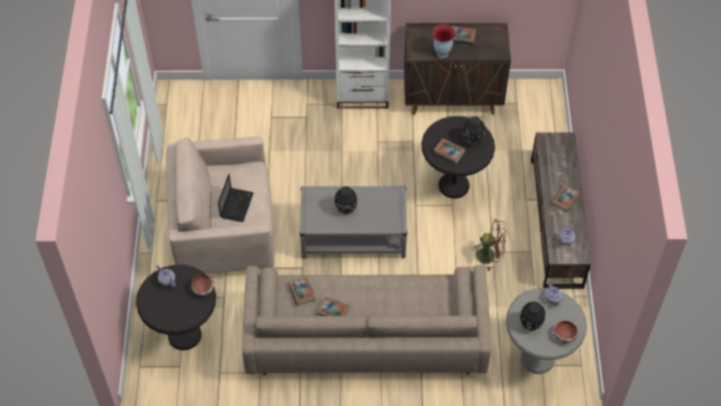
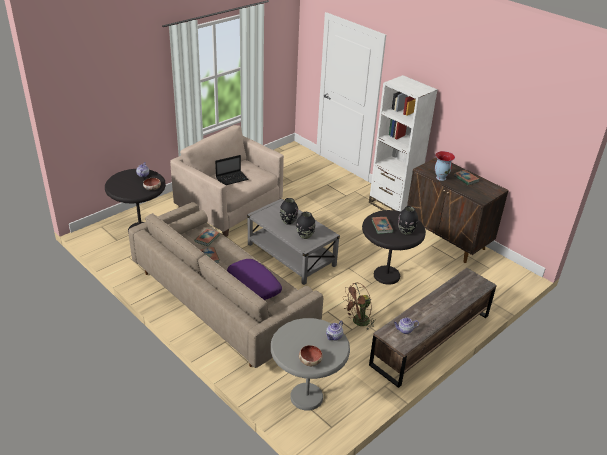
camera: 45 degrees right, 20 degrees down
brown fan [471,219,506,271] -> brown fan turned 90 degrees clockwise [343,283,376,330]
black vase [520,302,545,330] -> black vase moved to [296,212,315,239]
book [551,184,580,212] -> none
none -> purple pillow [227,259,282,300]

